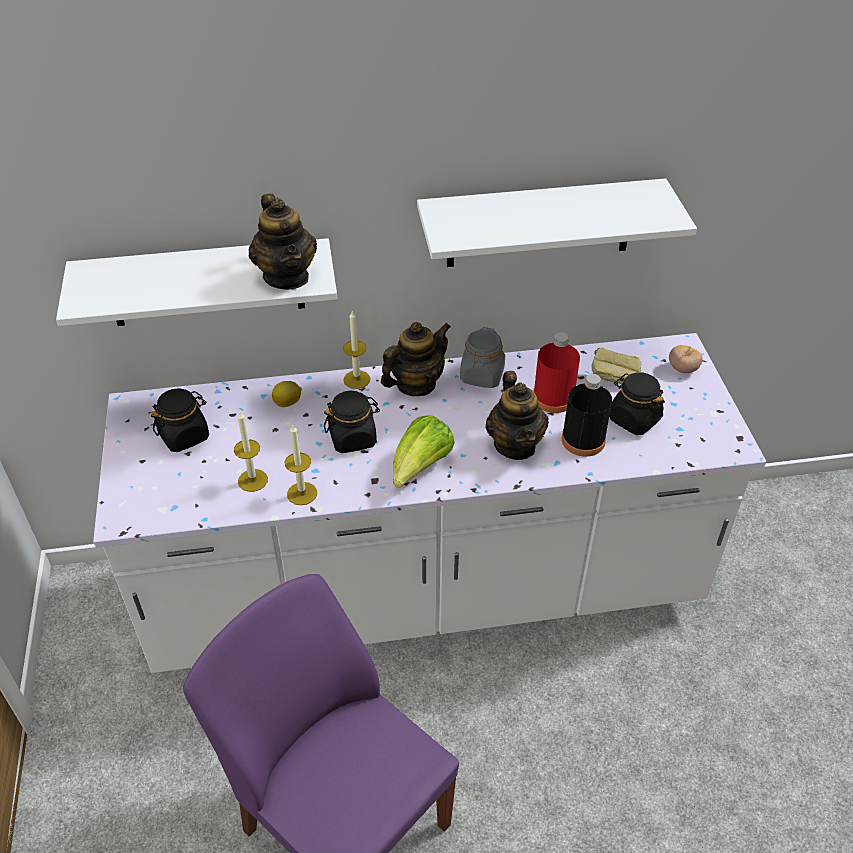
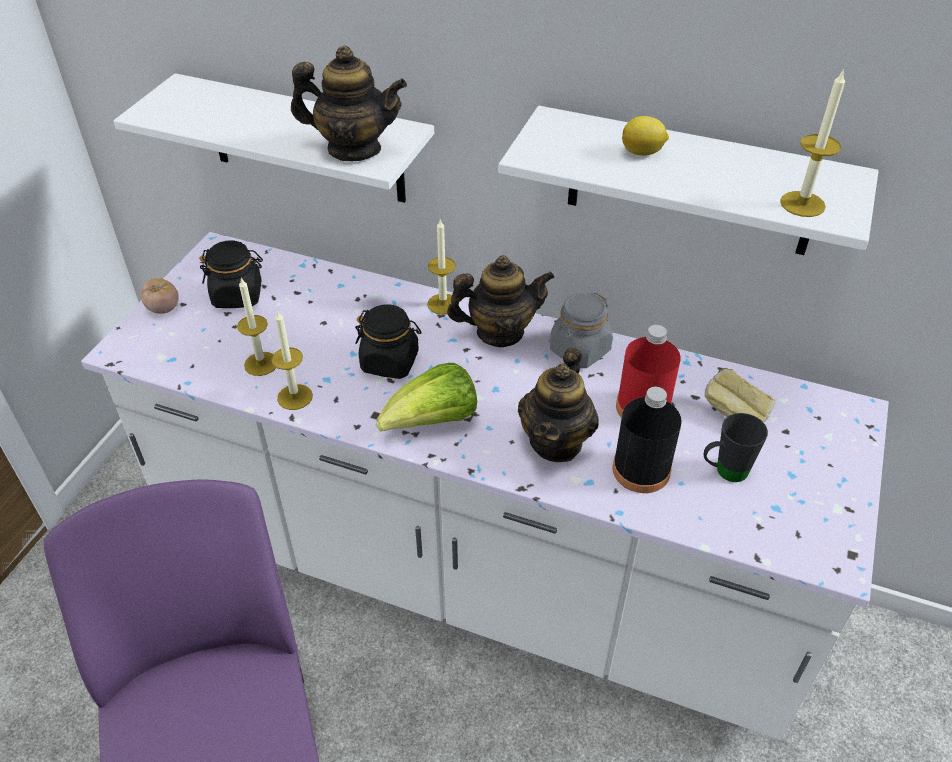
camera: 30 degrees right, 0 degrees up
teapot [249,193,317,290] -> teapot turned 90 degrees counterclockwise [291,46,407,161]
lemon [272,381,302,407] -> lemon moved to [622,116,669,156]
black jar [610,372,665,435] -> black mug [704,413,768,482]
tomato [669,345,703,373] -> tomato moved to [141,278,179,314]
none -> candle [780,69,845,217]

